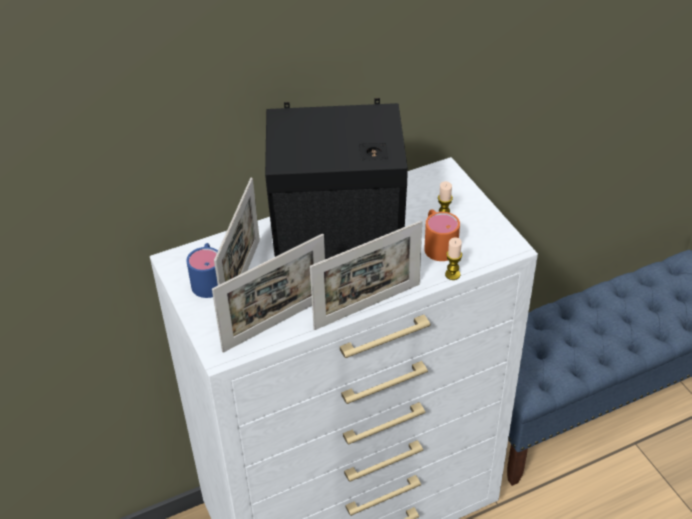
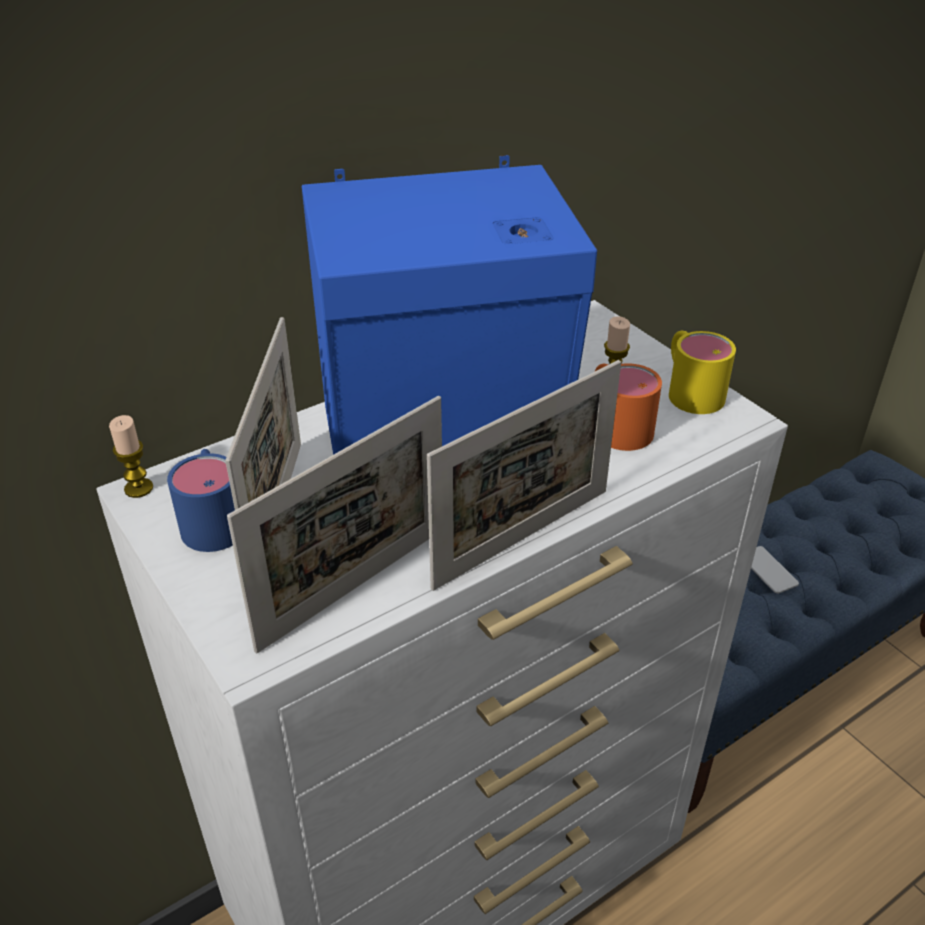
camera: 10 degrees left, 5 degrees down
black speaker [265,98,408,259] -> blue speaker [302,155,597,455]
candle [445,237,462,280] -> candle moved to [109,415,153,498]
none -> yellow mug [669,330,736,414]
none -> phone [751,546,799,594]

